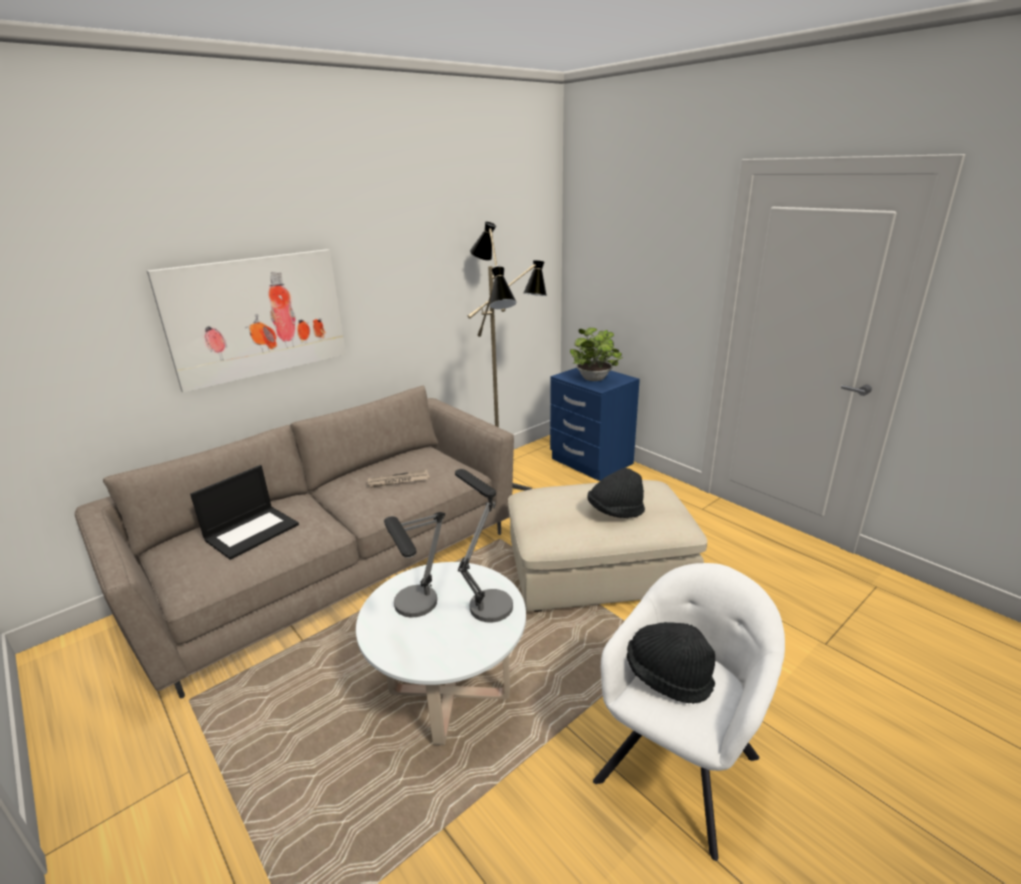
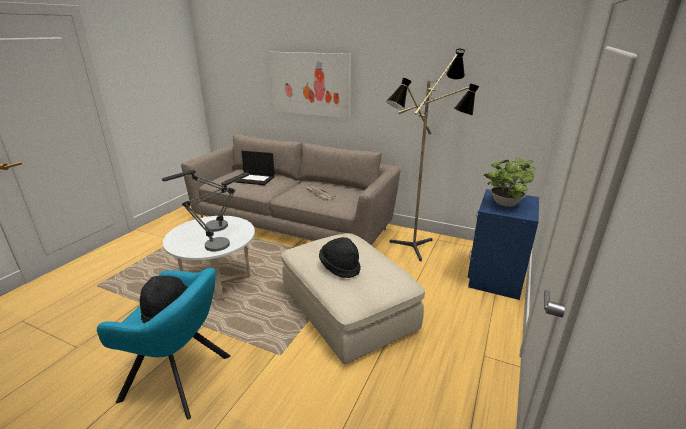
camera: 65 degrees right, 0 degrees up
white armchair [593,563,785,861] -> turquoise armchair [97,268,230,420]

